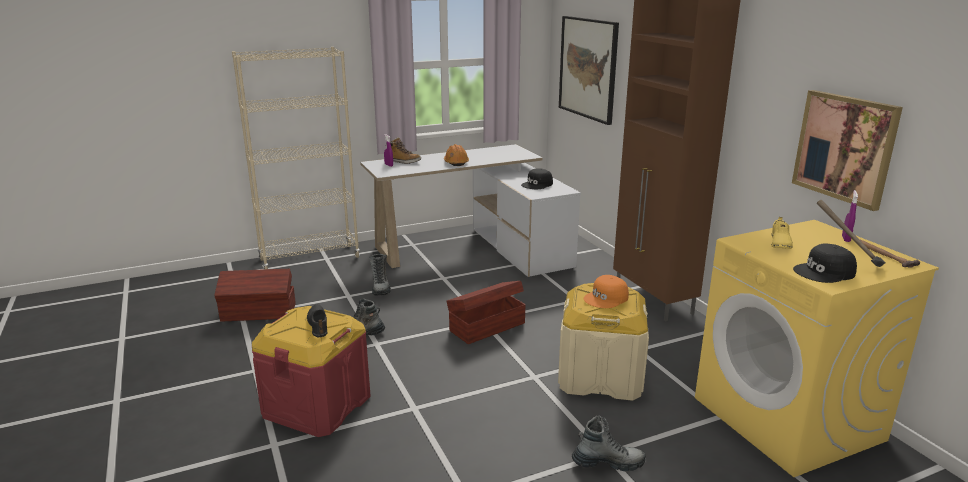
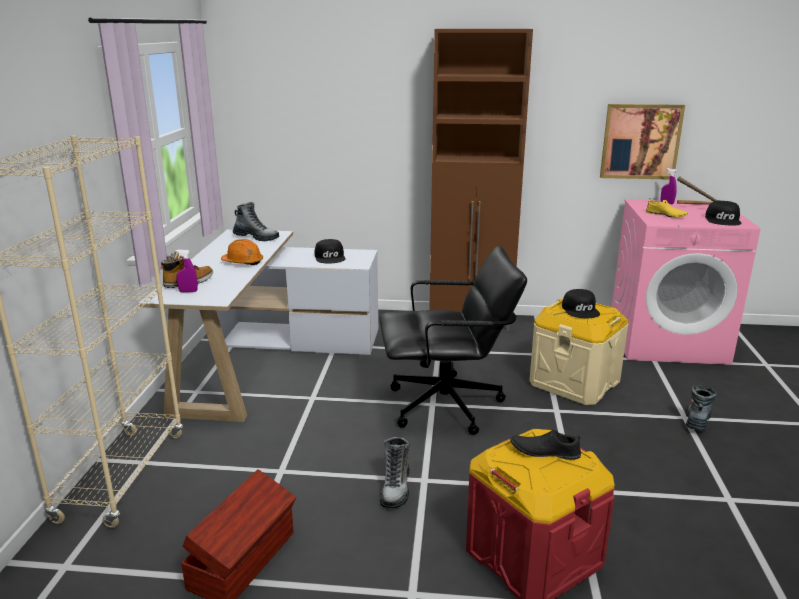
camera: 60 degrees left, 0 degrees up
boot [369,254,391,296] -> boot moved to [233,202,279,241]
brown storage box [446,281,526,344] -> black office chair [379,246,527,435]
picture [559,16,619,125] -> none
orange cap [583,275,629,308] -> black cap [562,289,600,318]
yellow washing machine [695,220,939,477] -> pink washing machine [612,200,761,365]

